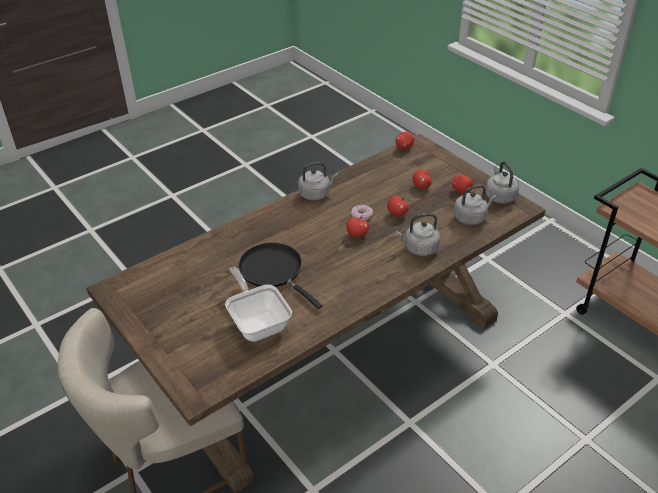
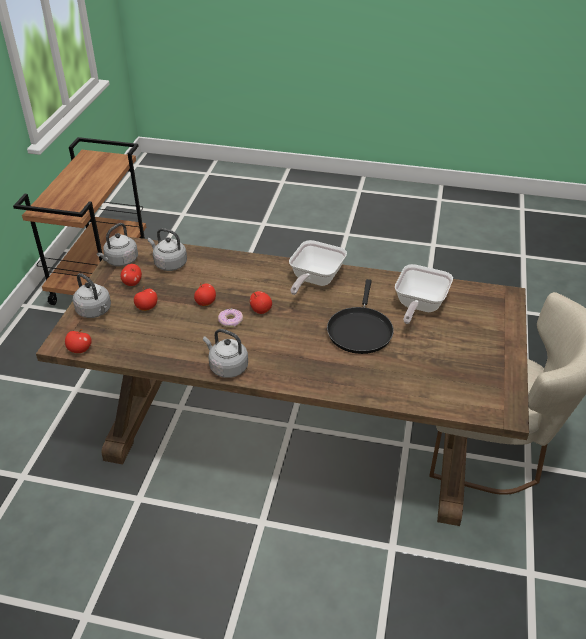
camera: 130 degrees left, 0 degrees up
grey kettle [395,213,440,256] -> grey kettle moved to [73,273,111,318]
none -> frying pan [289,240,347,295]

